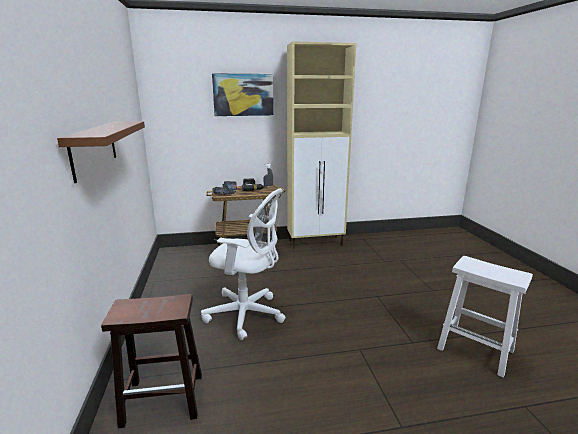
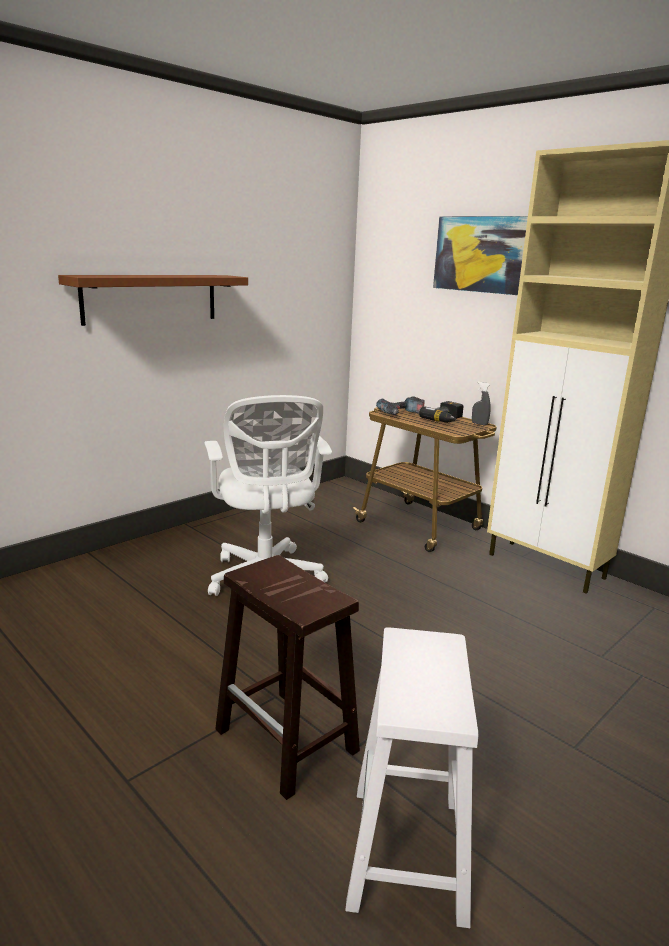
camera: 55 degrees right, 0 degrees up
brown stool [101,294,202,428] -> brown stool moved to [215,555,360,800]

